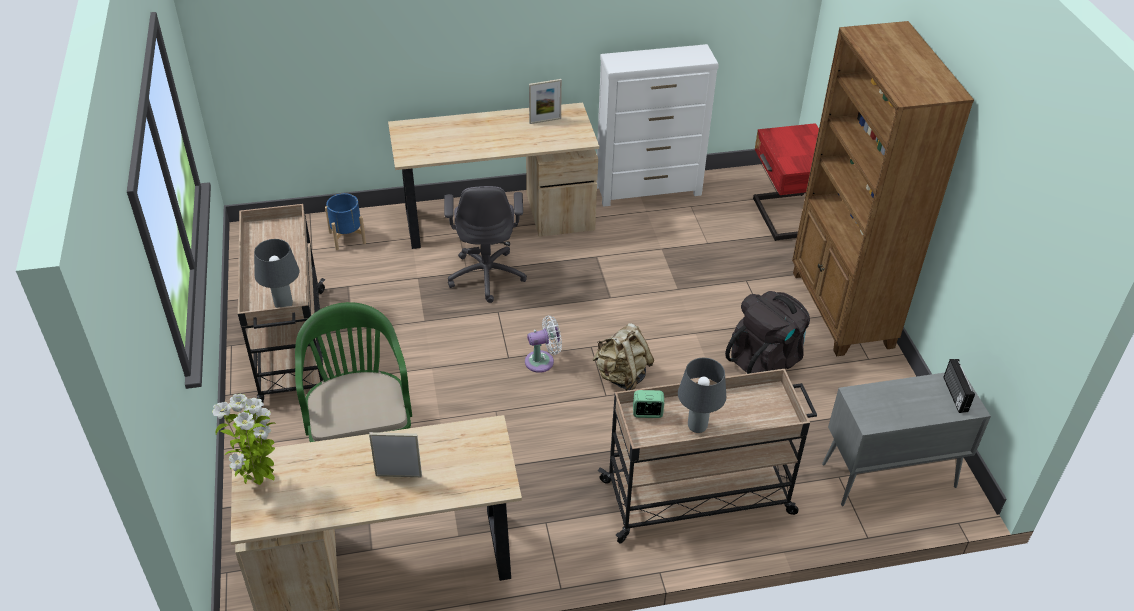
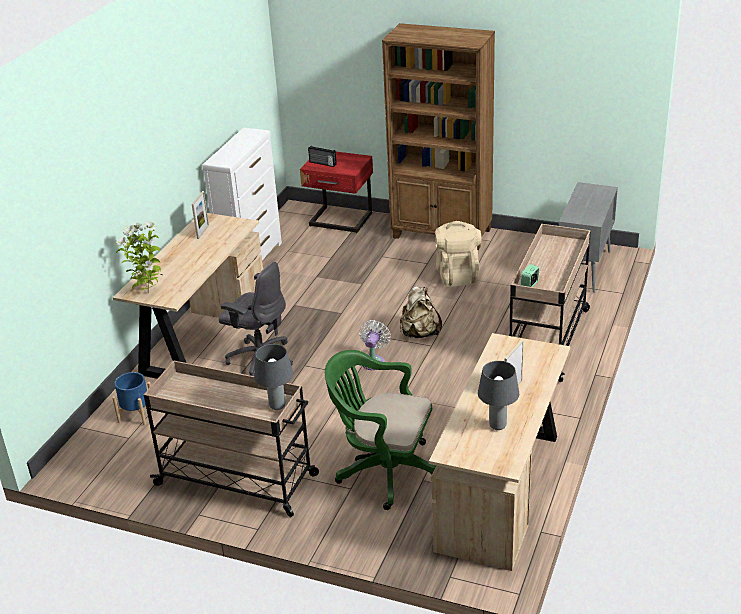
camera: 55 degrees left, 10 degrees down
potted plant [212,394,275,485] -> potted plant moved to [116,221,162,293]
grey table lamp [678,358,726,433] -> grey table lamp moved to [478,361,519,430]
black backpack [725,291,810,374] -> beige backpack [435,221,482,287]
radio [943,359,975,413] -> radio moved to [308,146,337,167]

